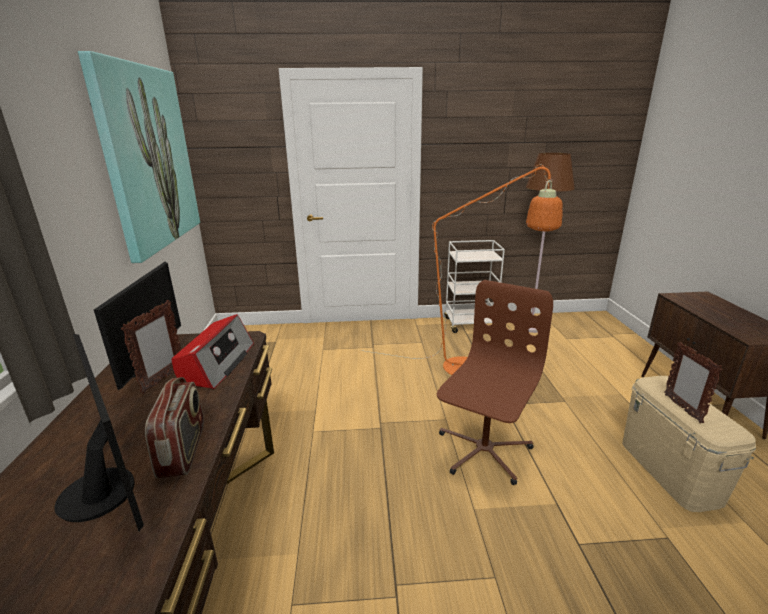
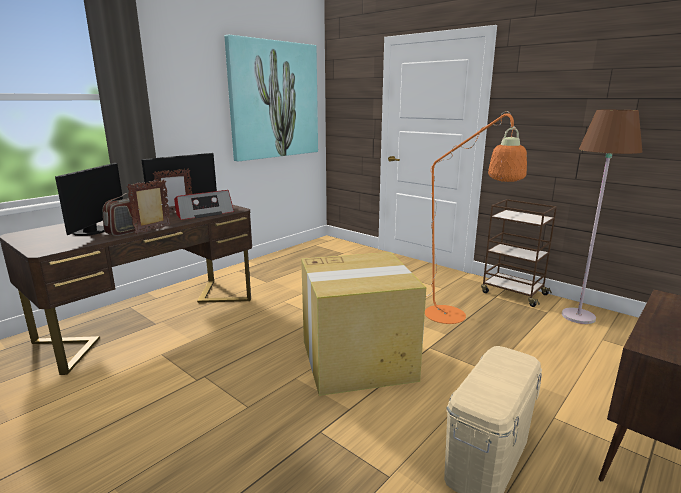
camera: 45 degrees right, 5 degrees down
brown office chair [437,280,553,485] -> cardboard box [301,252,426,396]
white cart [444,240,505,333] -> brown cart [481,199,557,307]
picture frame [664,342,723,423] -> picture frame moved to [127,179,170,234]

